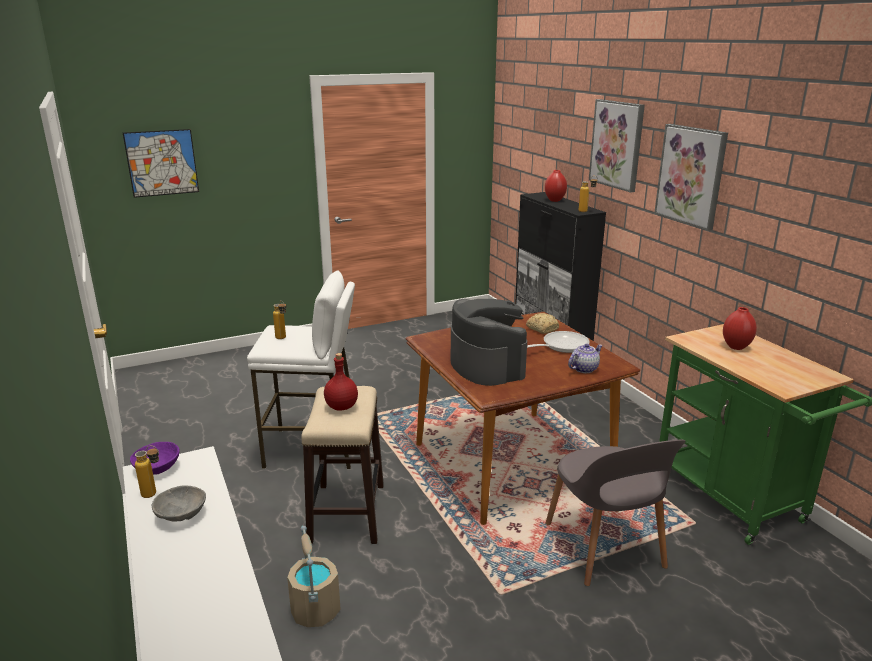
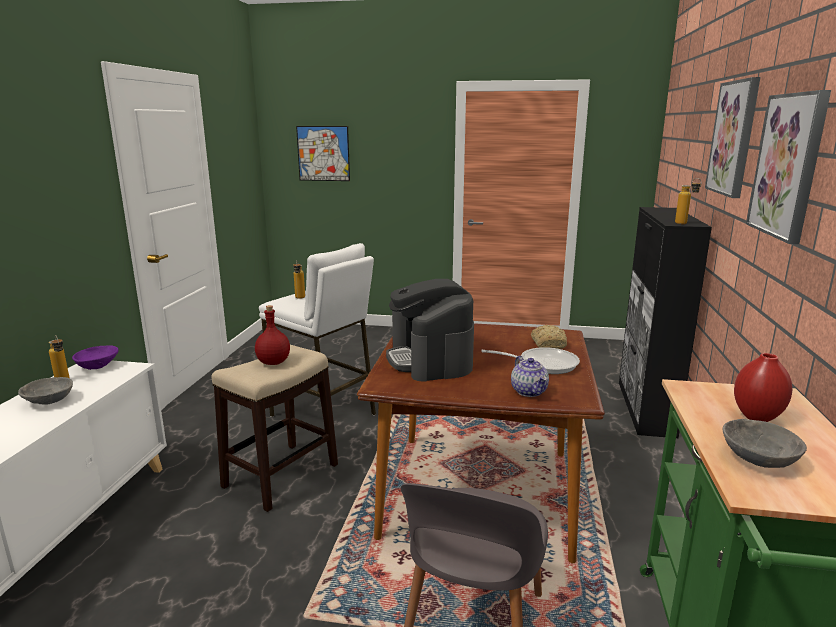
camera: 35 degrees right, 5 degrees down
beige bucket [287,526,341,627] -> none
coffee machine [451,298,527,386] -> coffee machine turned 150 degrees clockwise [386,279,474,382]
red vase [545,170,567,202] -> none
teapot [568,344,603,373] -> teapot turned 75 degrees clockwise [511,356,549,397]
none -> grey bowl [723,419,807,468]

